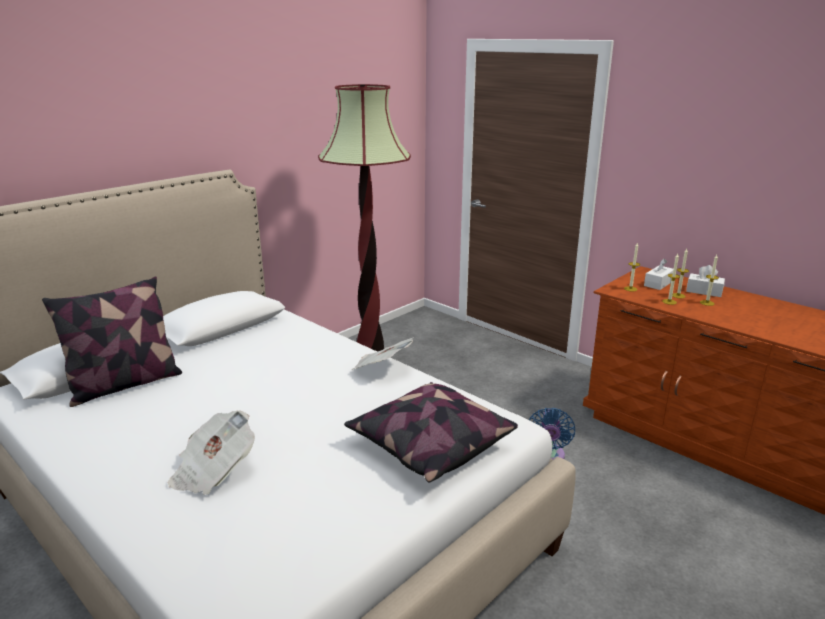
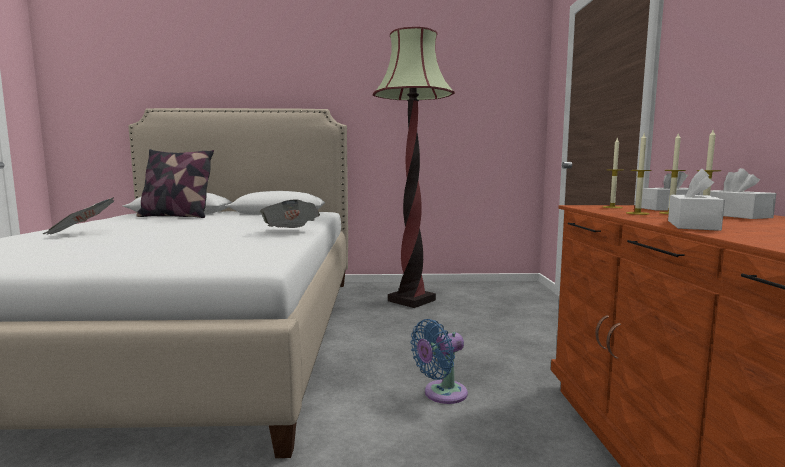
camera: 45 degrees right, 15 degrees down
pillow [344,382,518,483] -> none
none -> white tissue box [668,168,725,231]

